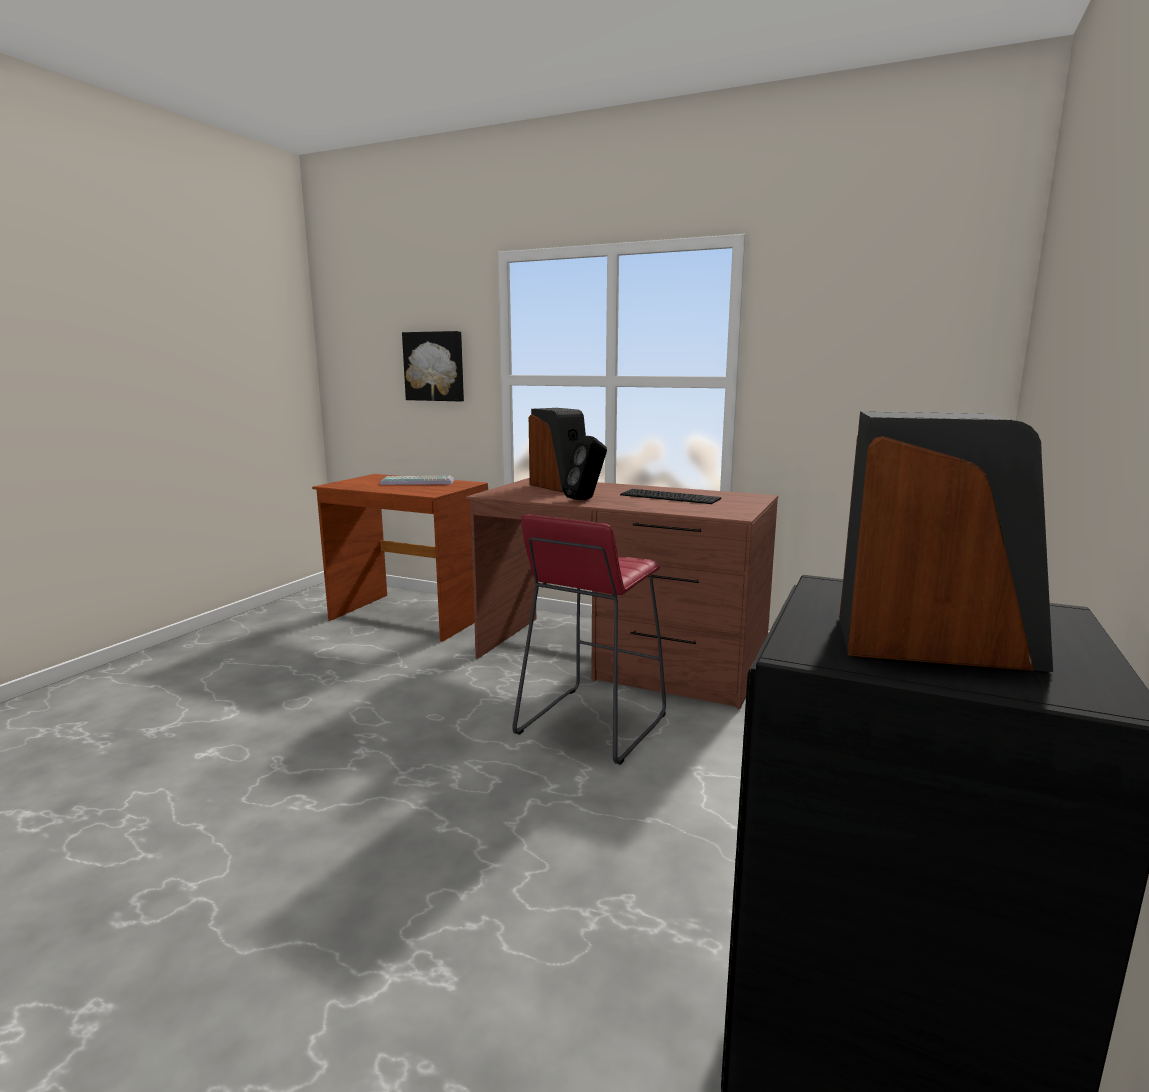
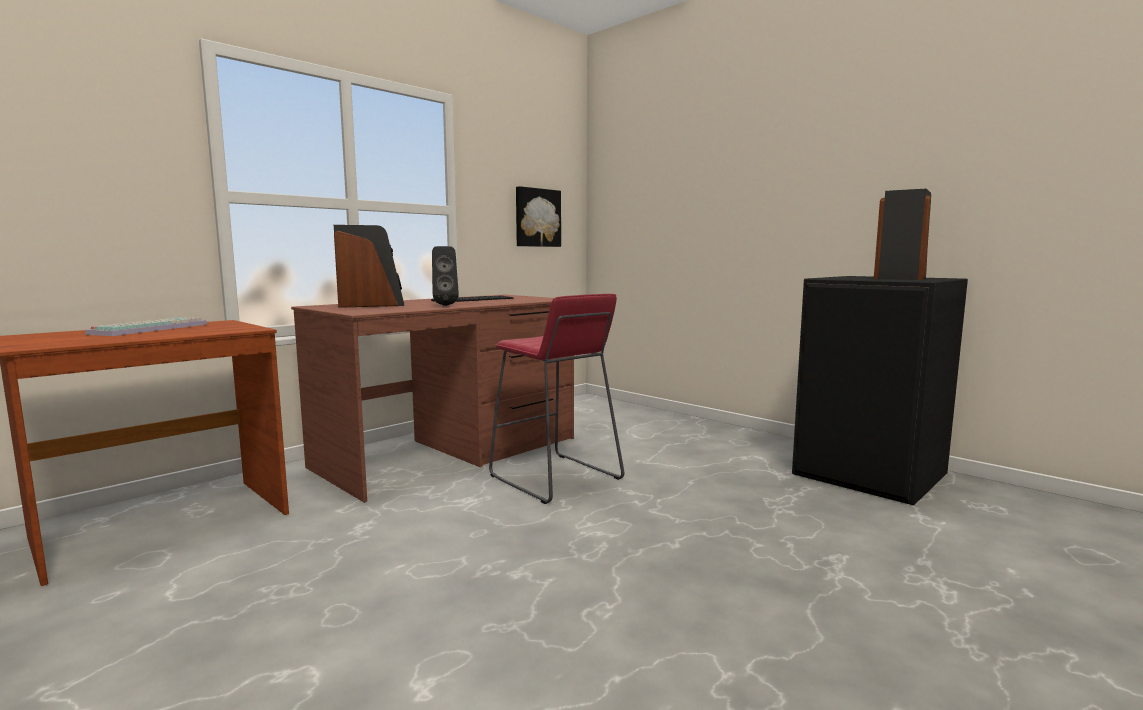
camera: 70 degrees left, 5 degrees down
picture [402,331,464,402] -> picture moved to [516,186,561,247]

